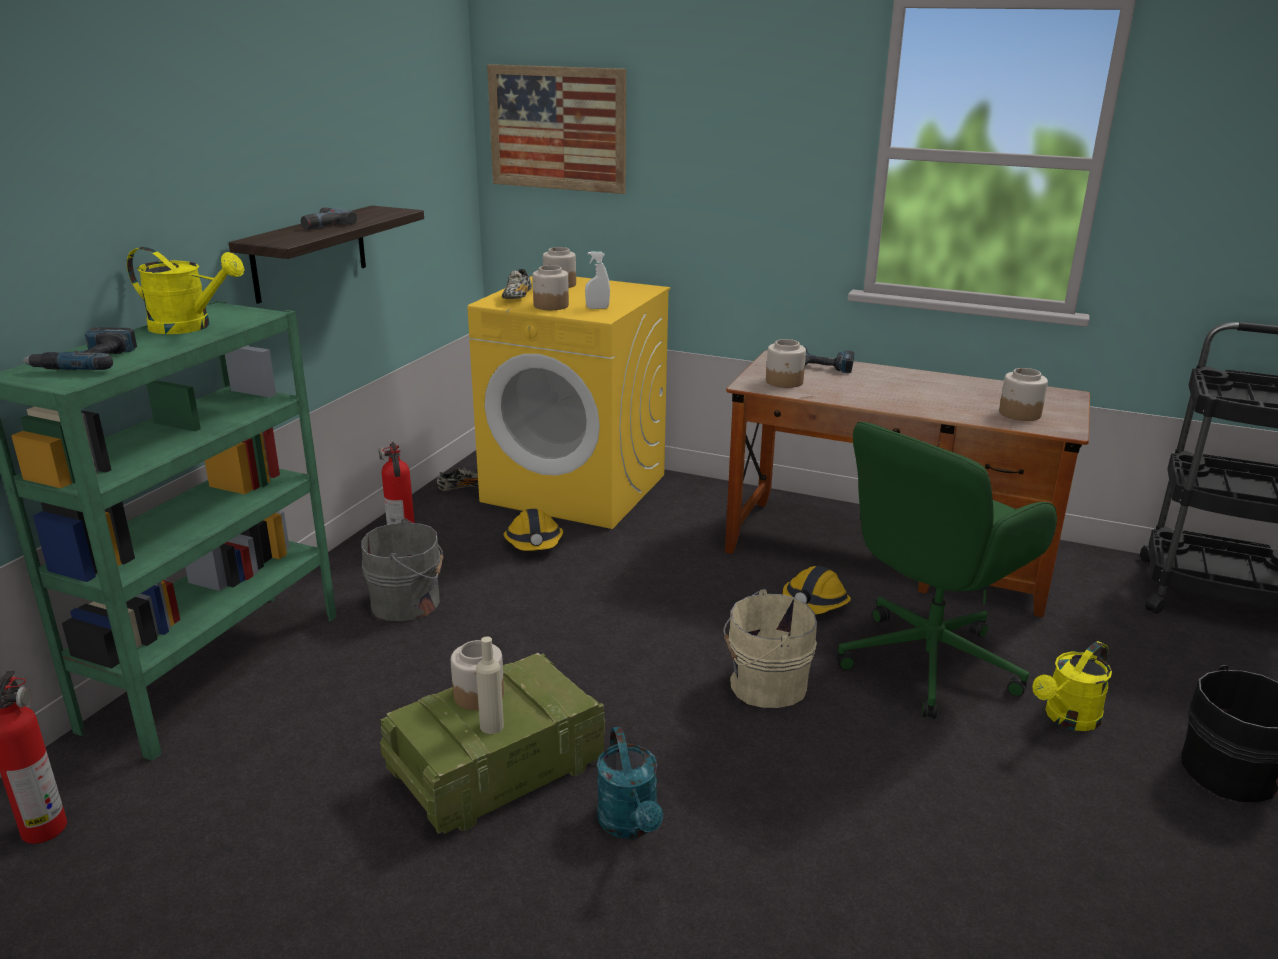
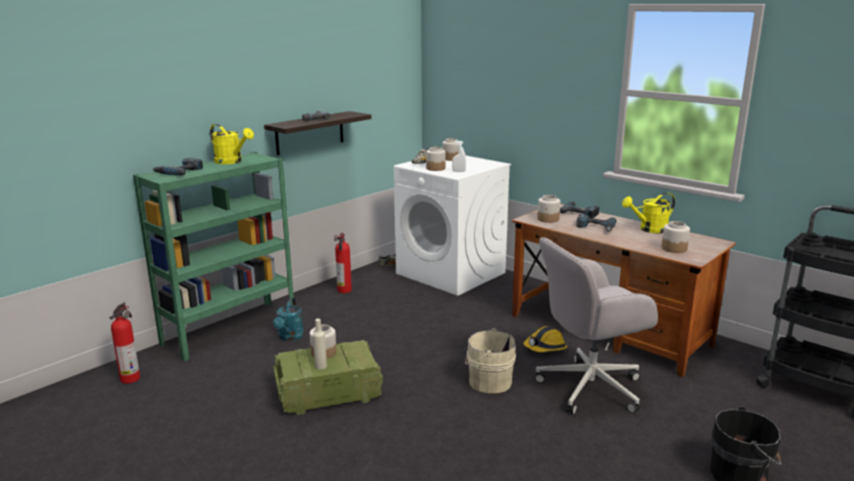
camera: 20 degrees right, 5 degrees down
grey bucket [361,519,444,621] -> none
yellow washing machine [467,276,670,529] -> white washing machine [394,156,511,296]
picture [487,64,626,194] -> none
hard hat [503,509,563,551] -> none
turquoise watering can [597,726,663,839] -> turquoise watering can moved to [273,298,304,341]
green office chair [837,422,1057,719] -> grey office chair [535,237,658,414]
yellow watering can [1032,641,1112,731] -> yellow watering can moved to [622,193,675,233]
none -> power drill [576,214,616,232]

